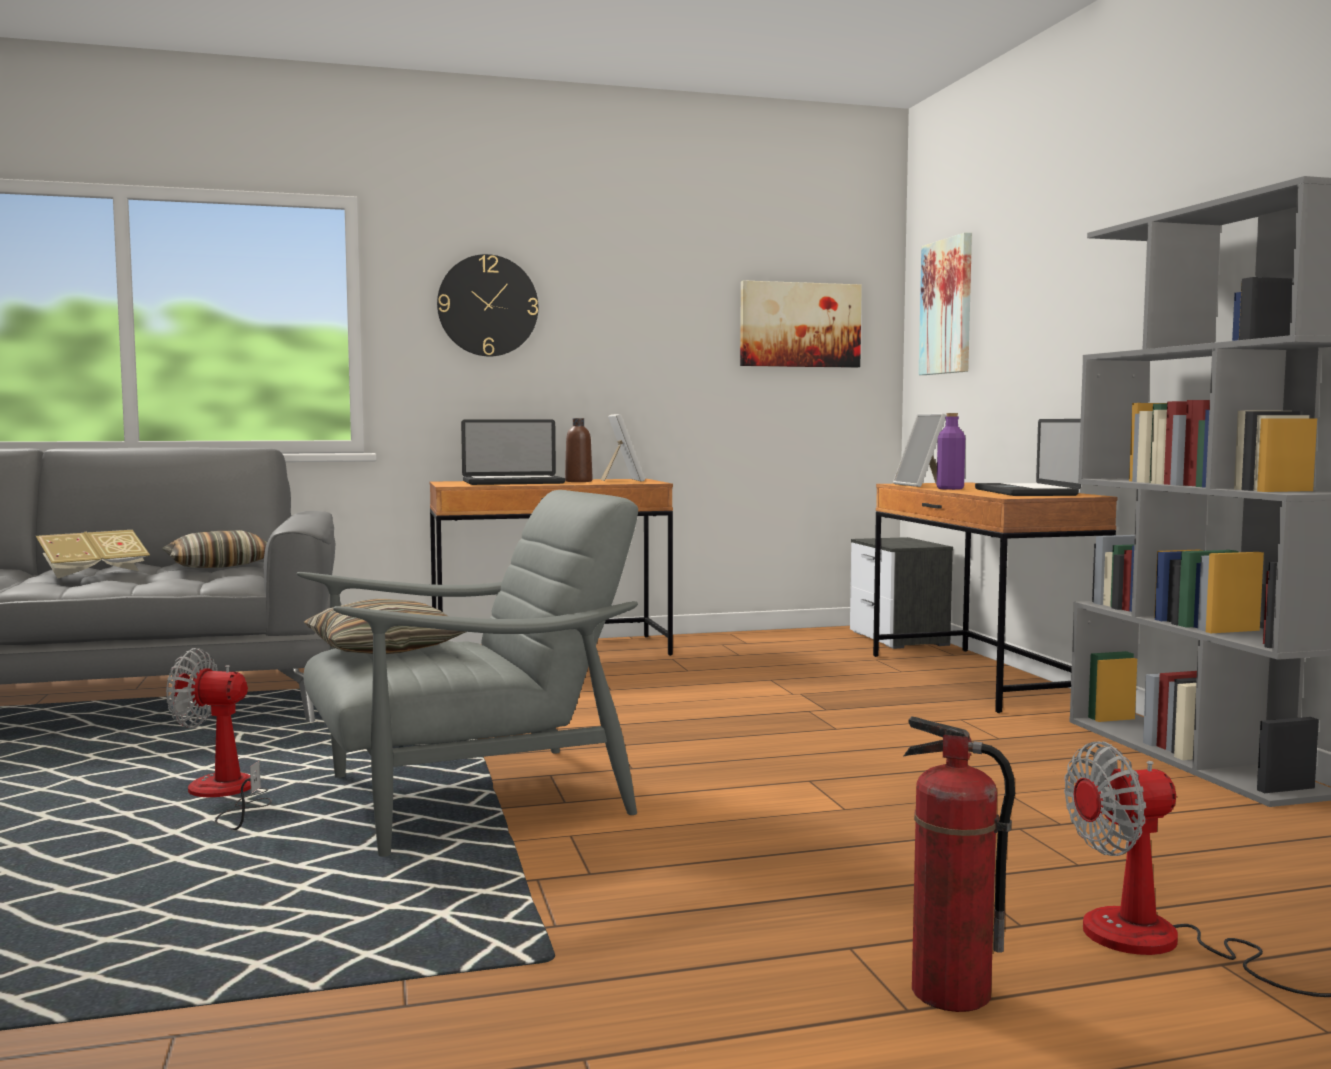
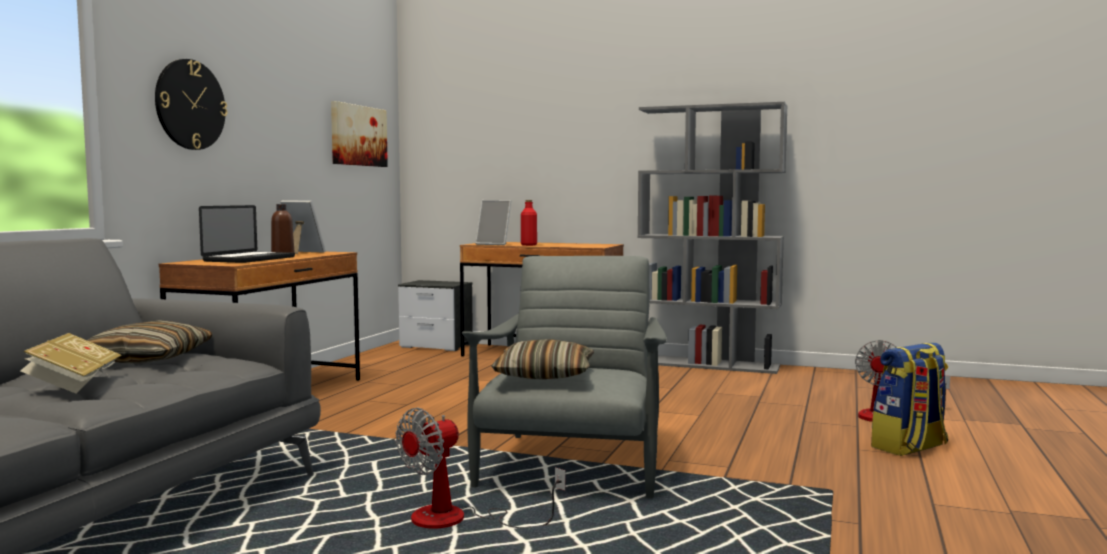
camera: 55 degrees left, 0 degrees up
fire extinguisher [904,716,1015,1012] -> backpack [871,342,949,456]
picture [919,232,972,375] -> none
purple bottle [937,413,965,490] -> red bottle [521,200,537,246]
laptop [975,419,1081,496] -> none

